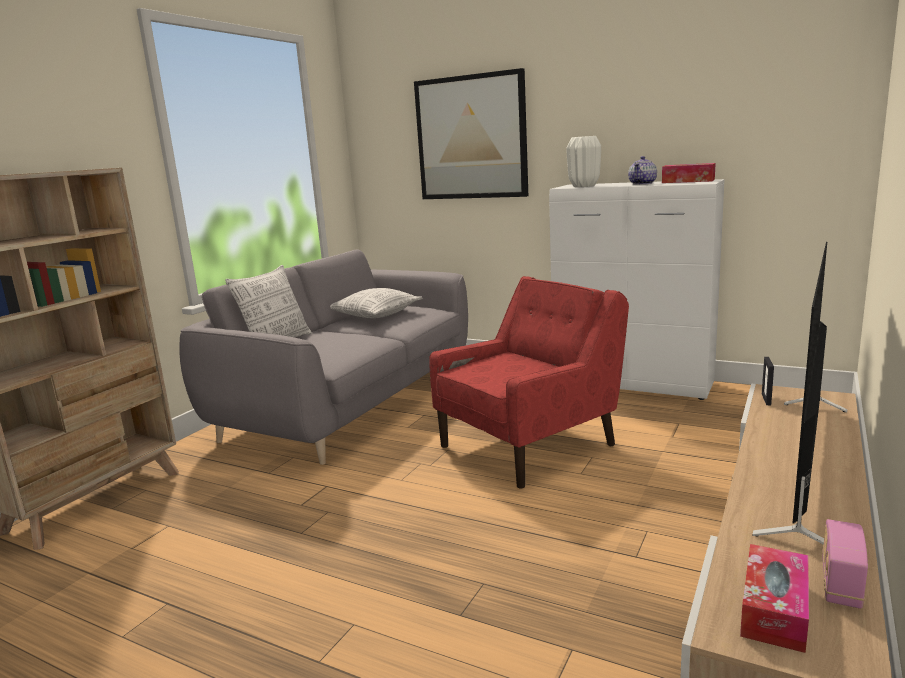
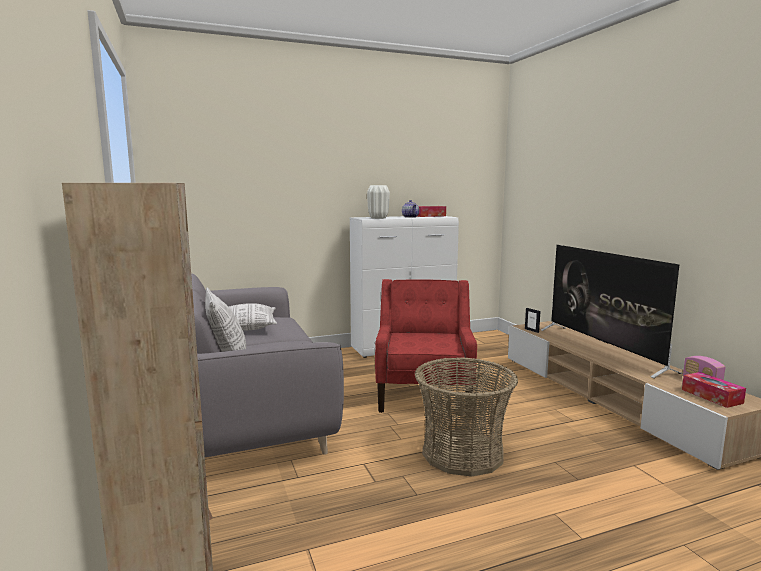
camera: 50 degrees left, 5 degrees down
picture [414,68,528,199] -> none
none -> basket [415,357,518,477]

